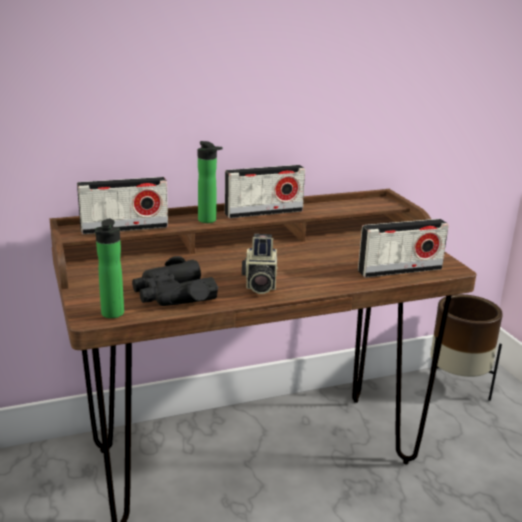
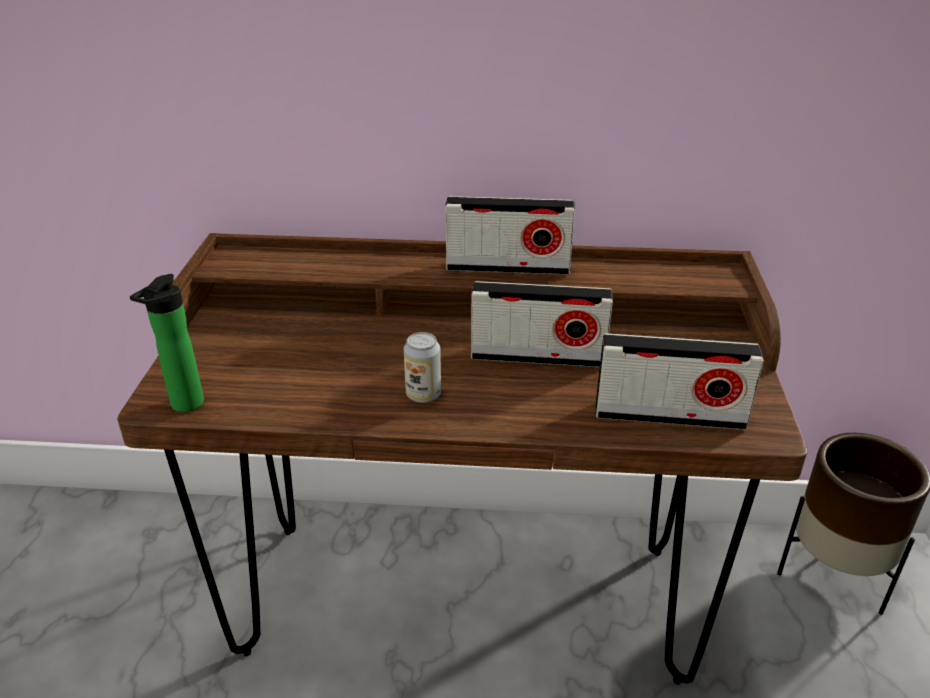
camera: 25 degrees right, 10 degrees up
radio [77,177,168,234] -> radio moved to [471,281,613,367]
black binoculars [132,256,218,306] -> none
bottle [198,141,223,223] -> none
camera [242,234,278,294] -> can [404,332,441,403]

